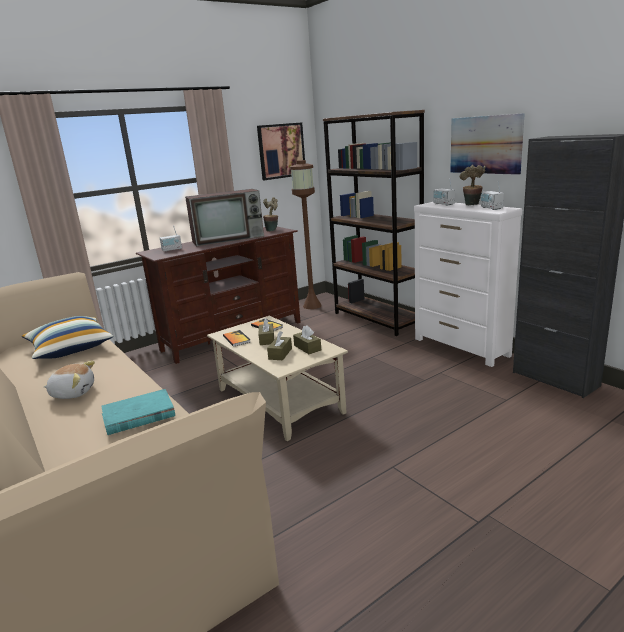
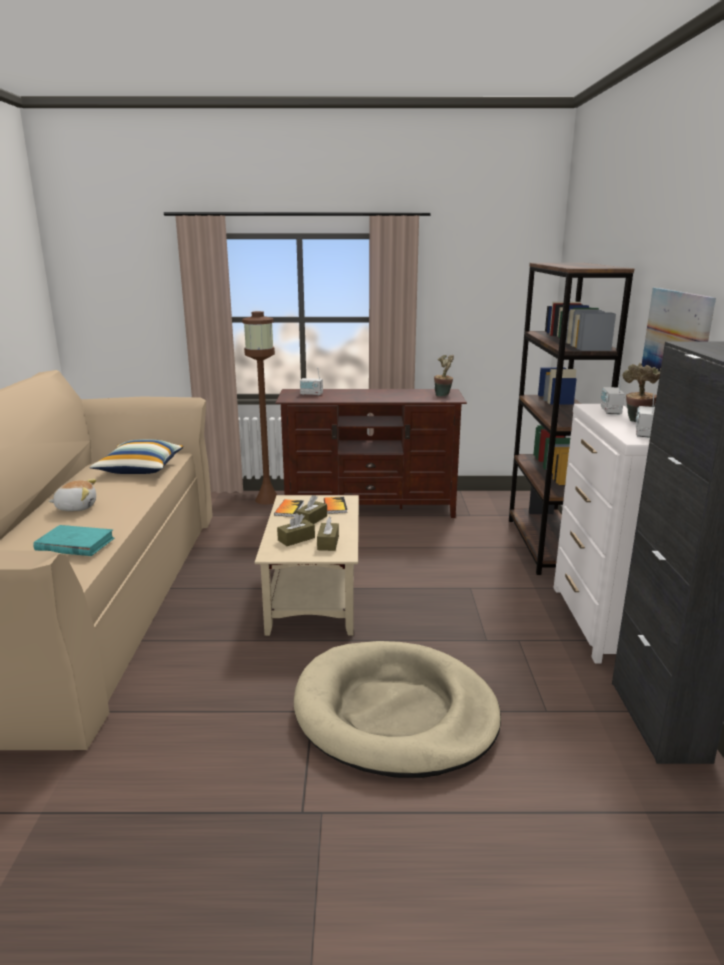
camera: 35 degrees right, 0 degrees up
plush toy [44,361,95,399] -> plush toy turned 45 degrees counterclockwise [48,479,96,511]
television [185,189,264,247] -> none
picture [257,122,305,180] -> none
brown floor lamp [290,160,322,309] -> brown floor lamp moved to [242,311,277,505]
none -> beige dog bed [294,641,501,778]

